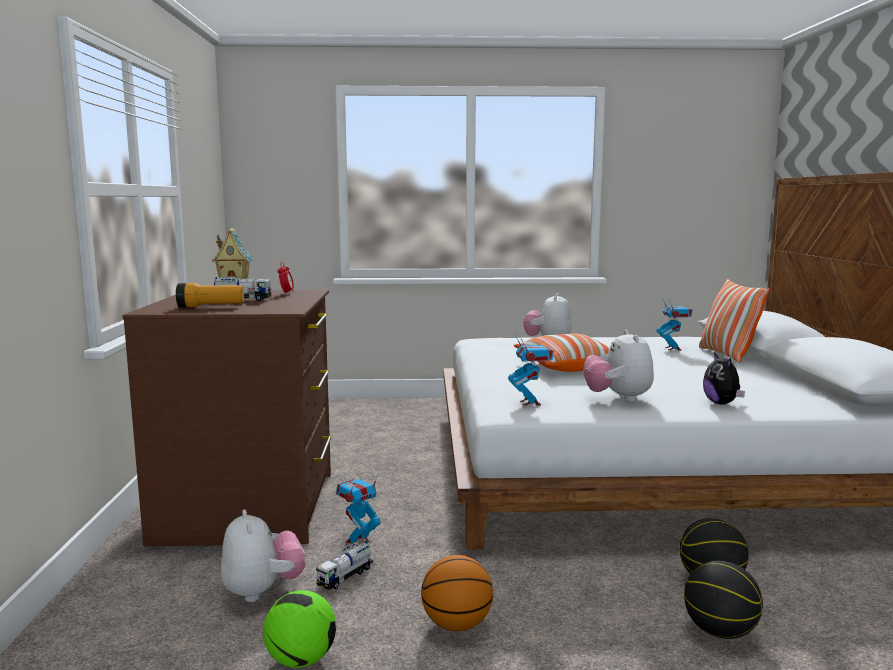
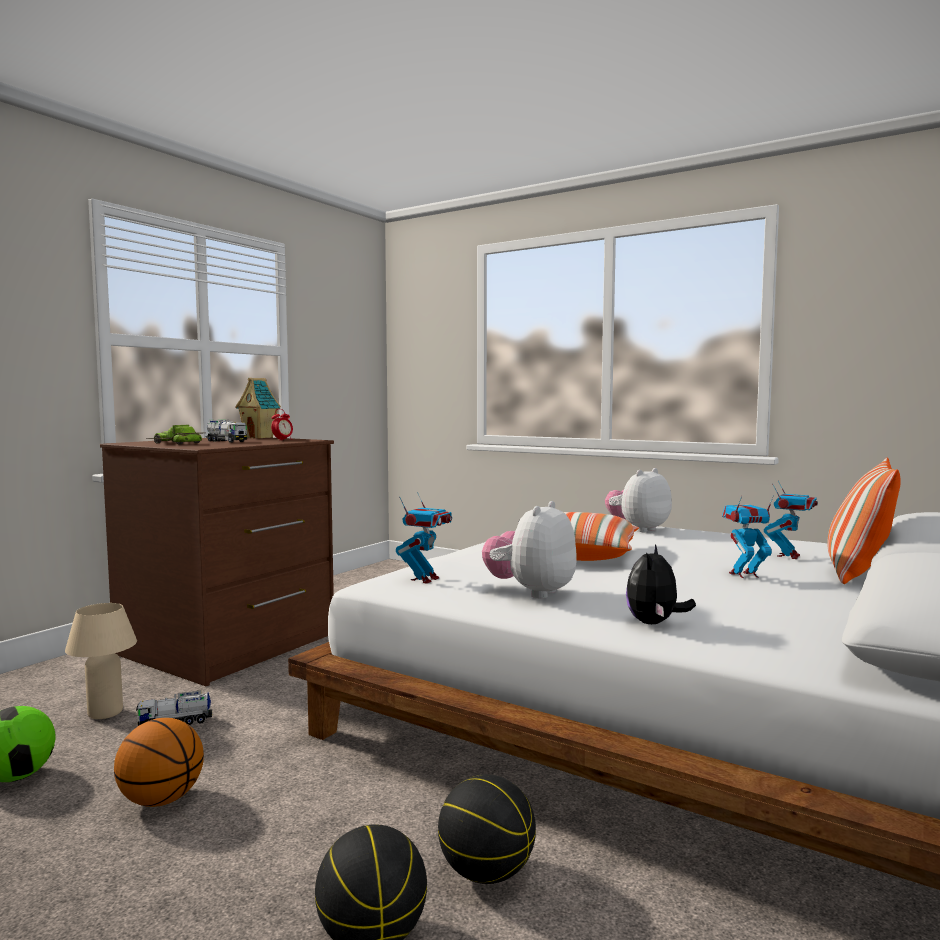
camera: 35 degrees right, 5 degrees down
flashlight [176,283,244,308] -> toy car [147,425,206,444]
plush toy [221,509,305,602] -> beige table lamp [65,603,137,719]
toy robot [336,474,381,546] -> toy robot moved to [722,495,774,578]

